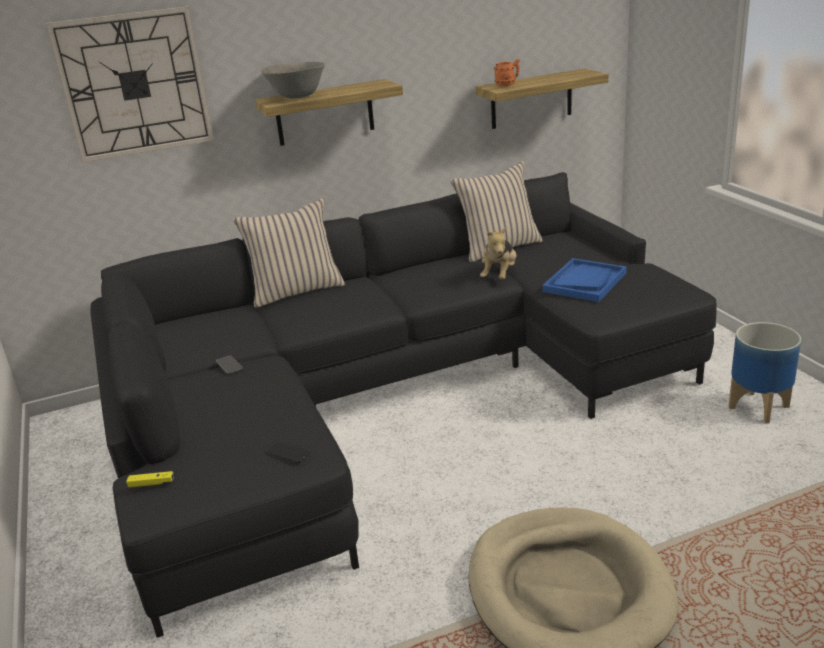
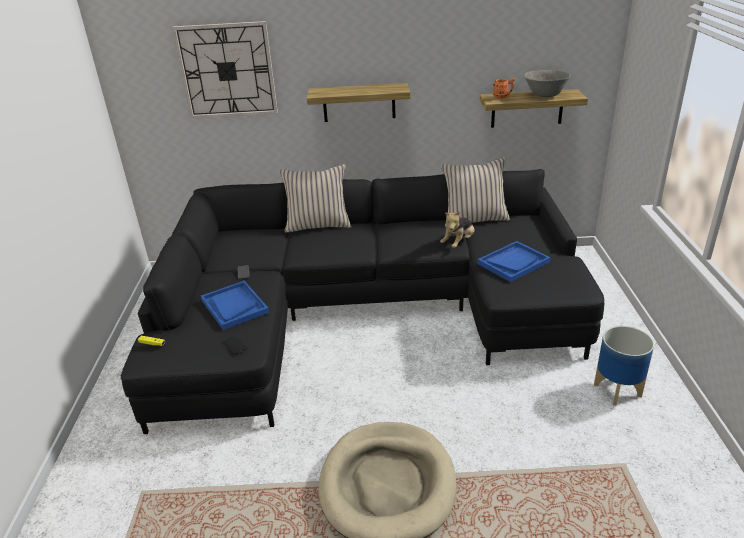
camera: 20 degrees right, 5 degrees up
grey bowl [261,62,325,99] -> grey bowl moved to [524,70,571,97]
none -> blue tray [201,281,269,330]

